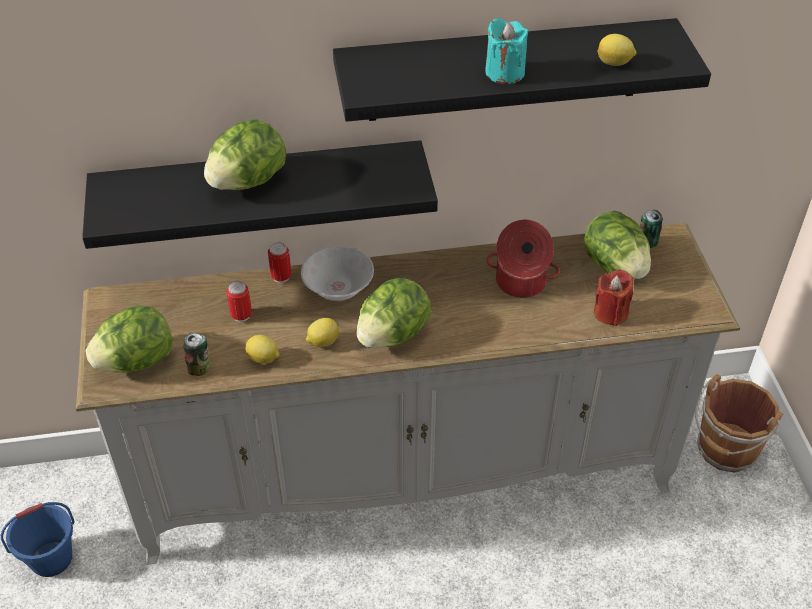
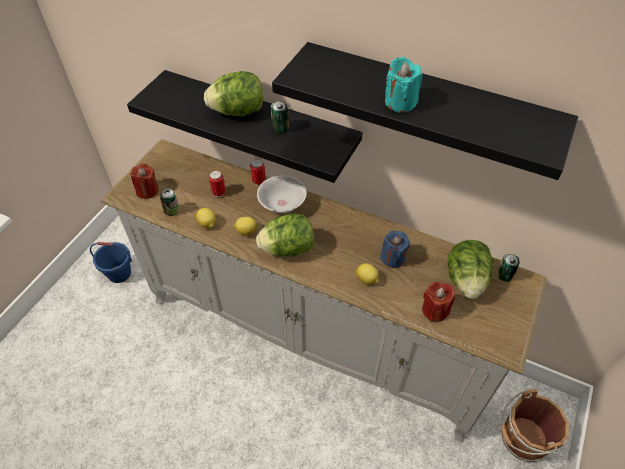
camera: 35 degrees right, 5 degrees up
lettuce [86,306,173,373] -> red candle [130,163,159,199]
cooking pot [486,220,560,298] -> blue candle [380,230,410,268]
lemon [598,34,636,66] -> lemon moved to [356,263,379,285]
none -> can [271,101,289,133]

